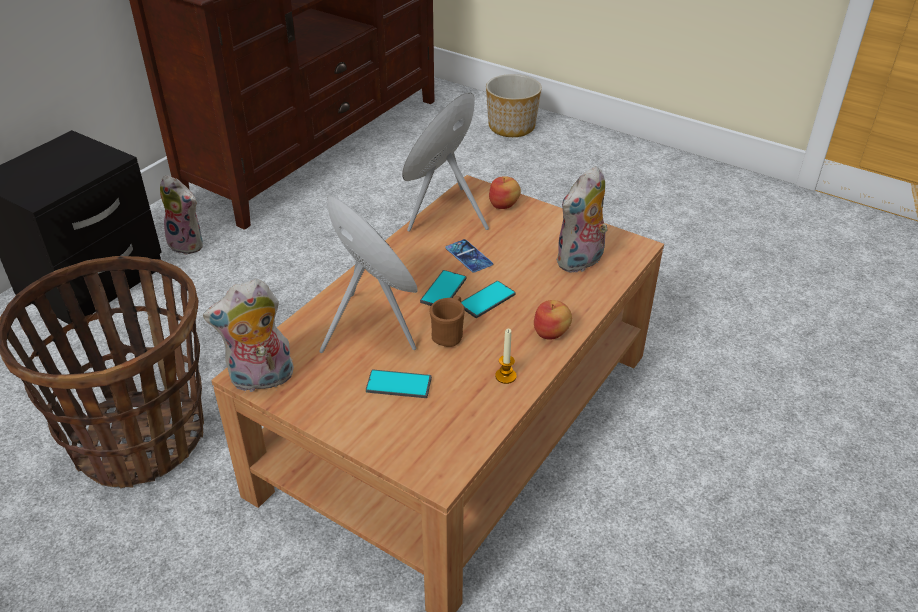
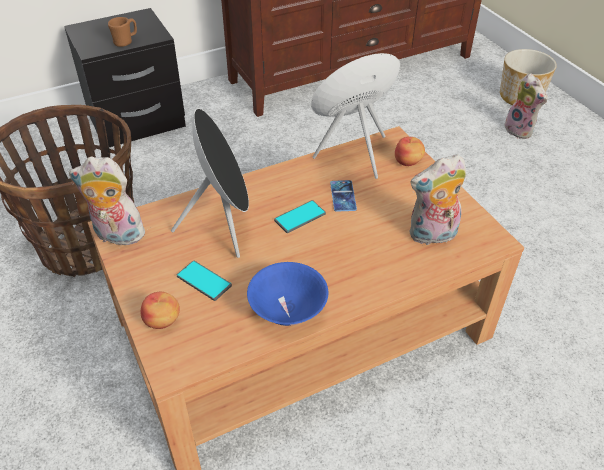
camera: 30 degrees right, 5 degrees up
plush toy [160,175,203,255] -> plush toy moved to [505,73,548,139]
brown mug [429,295,465,347] -> brown mug moved to [108,17,137,47]
phone [461,281,516,318] -> none
candle [495,329,517,384] -> blue bowl [247,262,328,326]
apple [534,300,572,339] -> apple moved to [140,292,180,329]

